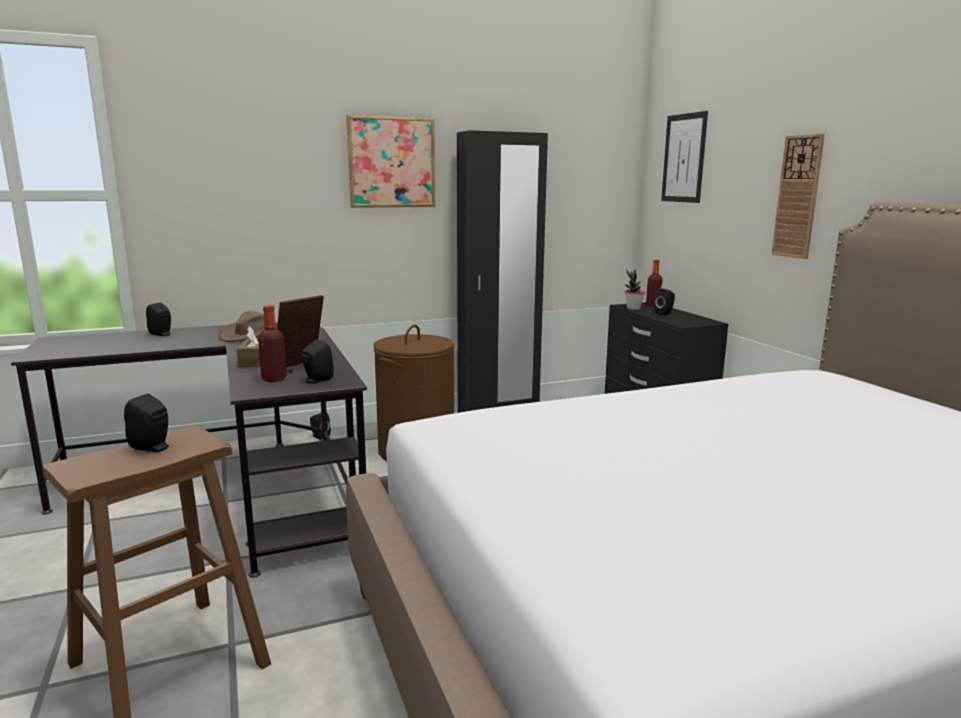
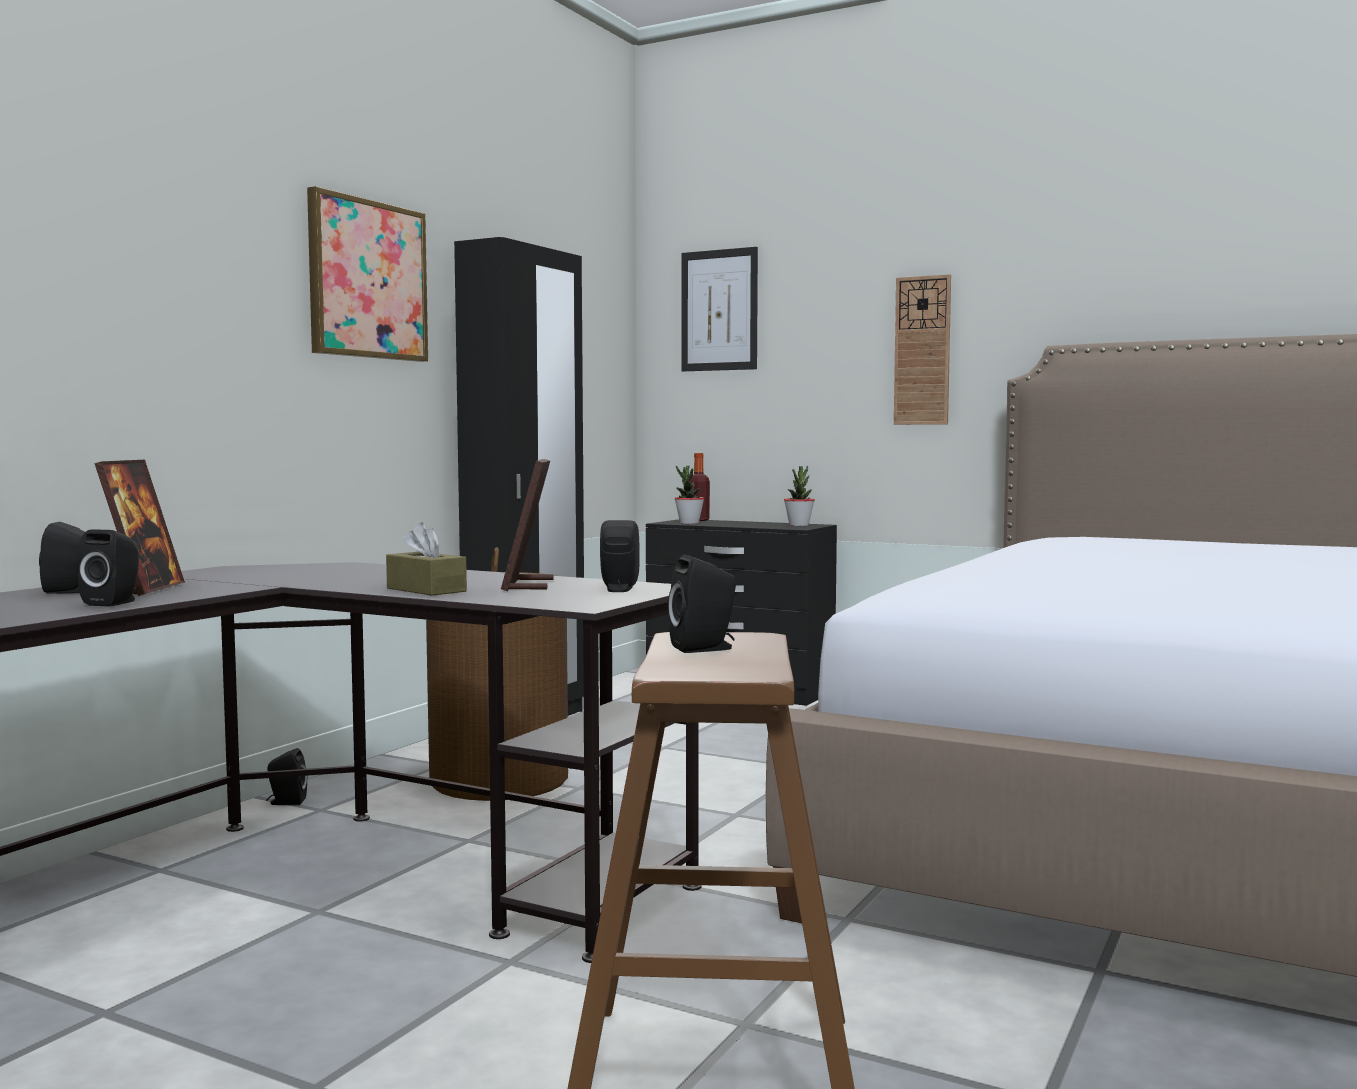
camera: 40 degrees left, 10 degrees down
brown hat [218,311,277,342] -> none
bottle [258,305,287,382] -> none
black speaker [654,288,675,315] -> black speaker moved to [78,529,139,607]
none -> picture frame [94,460,185,596]
none -> potted plant [784,466,815,526]

